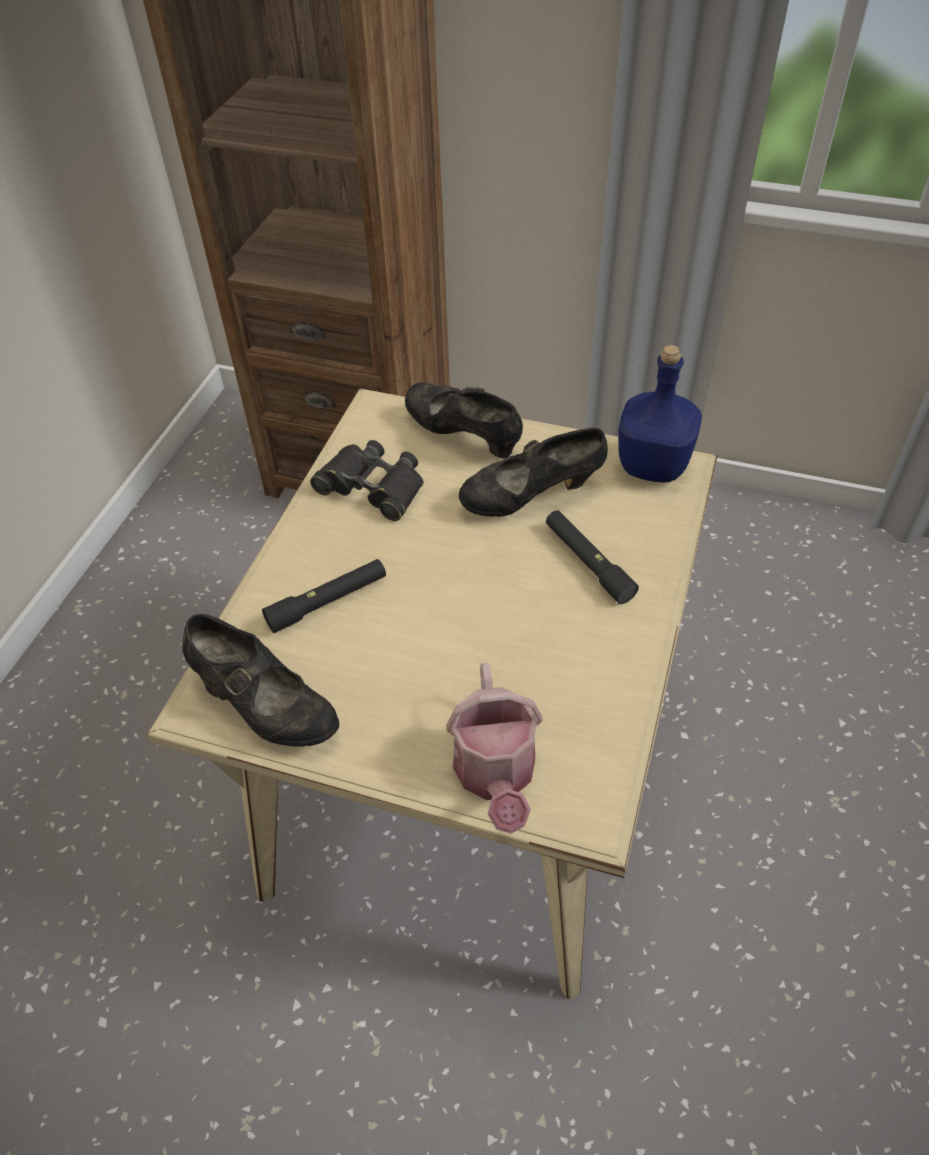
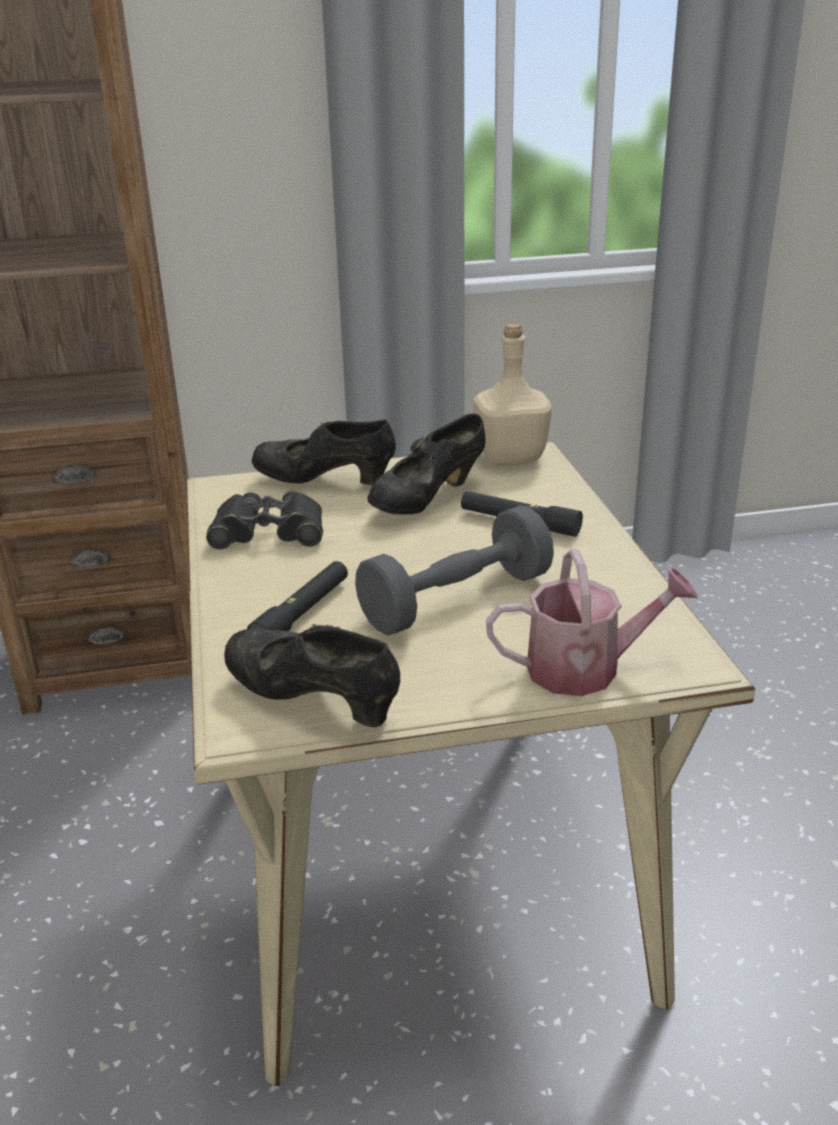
camera: 30 degrees left, 20 degrees down
black shoe [182,614,339,747] -> black shoe turned 150 degrees counterclockwise [224,624,400,727]
watering can [446,663,543,834] -> watering can turned 60 degrees counterclockwise [486,549,698,696]
blue bottle [618,345,702,482] -> beige bottle [473,323,552,465]
none -> grey dumbbell [355,505,554,635]

